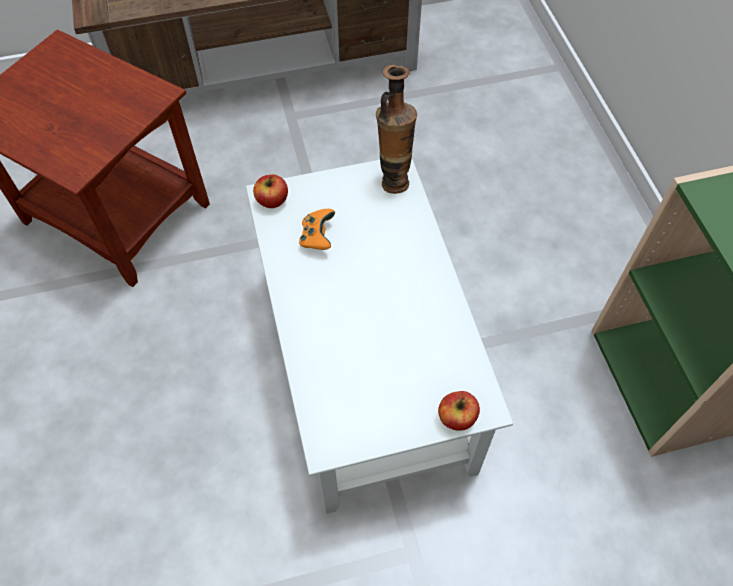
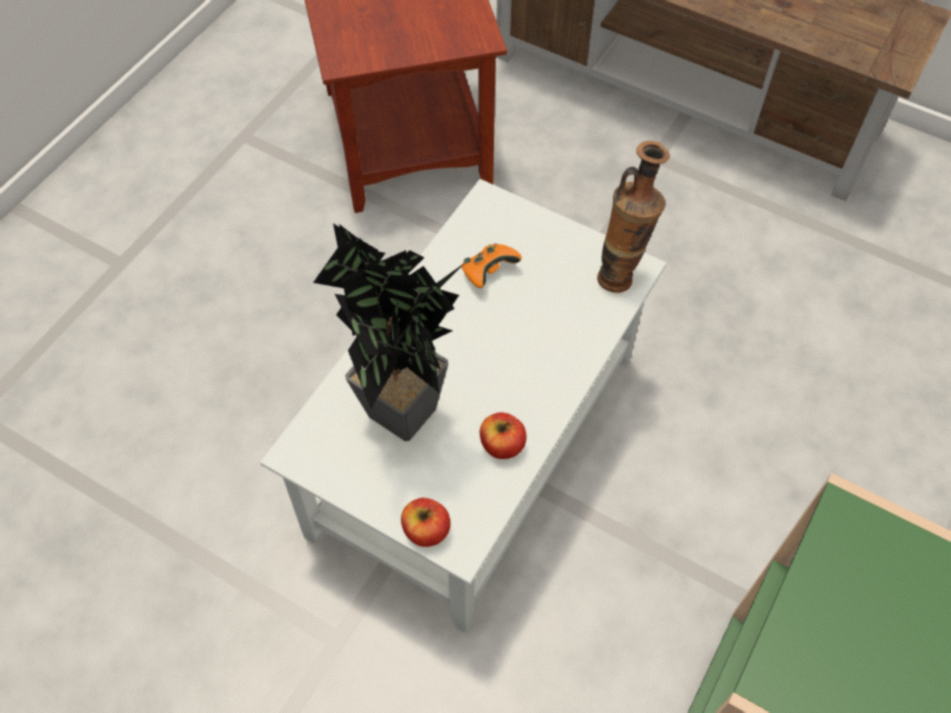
camera: 45 degrees right, 0 degrees up
apple [253,174,288,208] -> apple moved to [480,412,526,459]
none -> potted plant [313,224,466,441]

